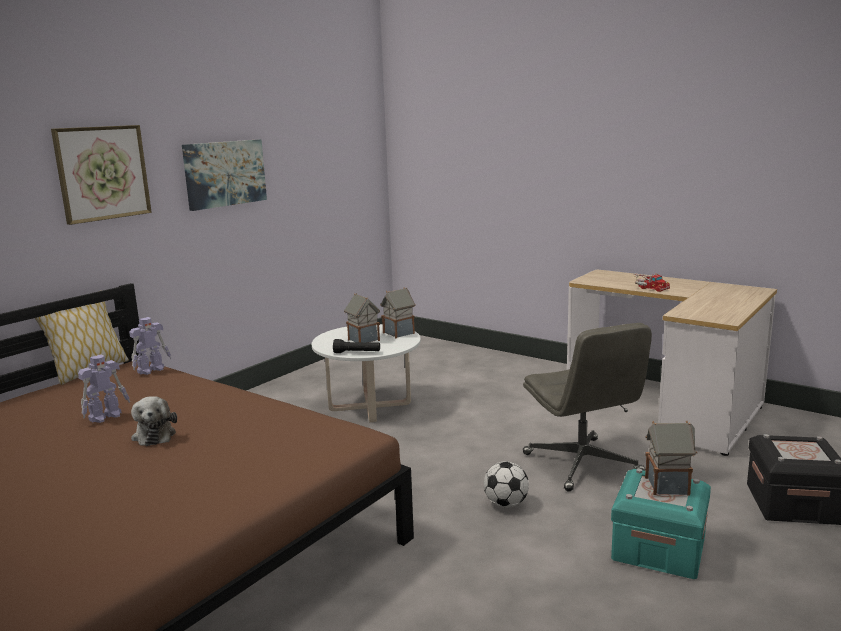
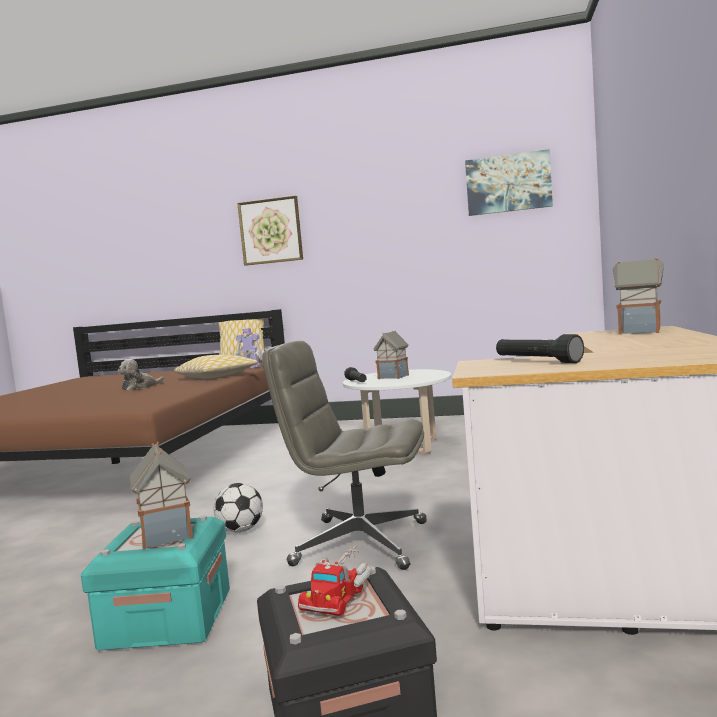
camera: 65 degrees right, 10 degrees down
toy robot [78,355,130,423] -> none
picture [182,139,267,211] -> picture moved to [465,149,553,216]
toy house [380,287,416,338] -> toy house moved to [613,257,664,335]
grey office chair [523,323,652,491] -> grey office chair turned 60 degrees clockwise [262,341,427,570]
toy truck [634,273,670,292] -> toy truck moved to [298,546,372,616]
none -> pillow [174,355,258,378]
none -> black flashlight [496,334,584,363]

